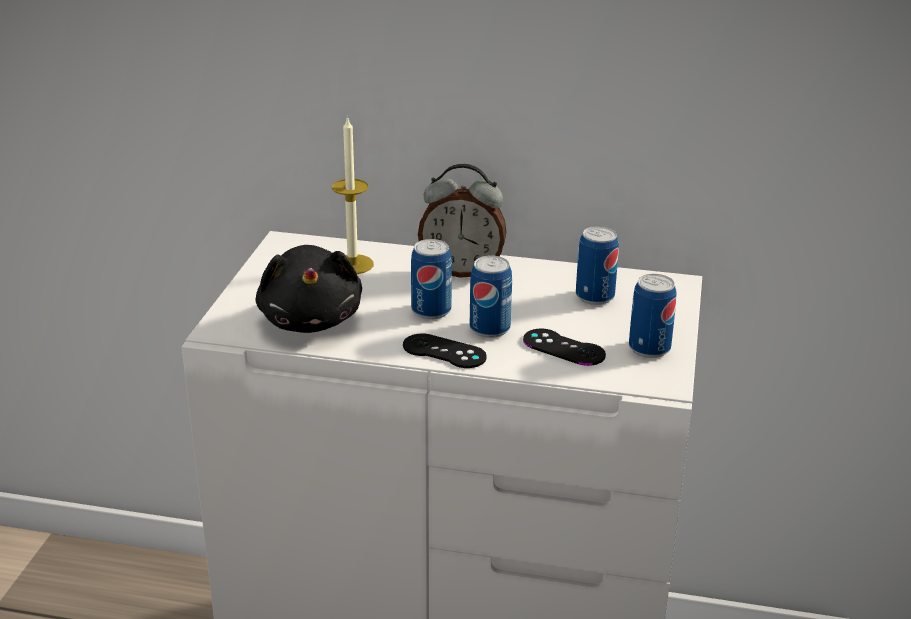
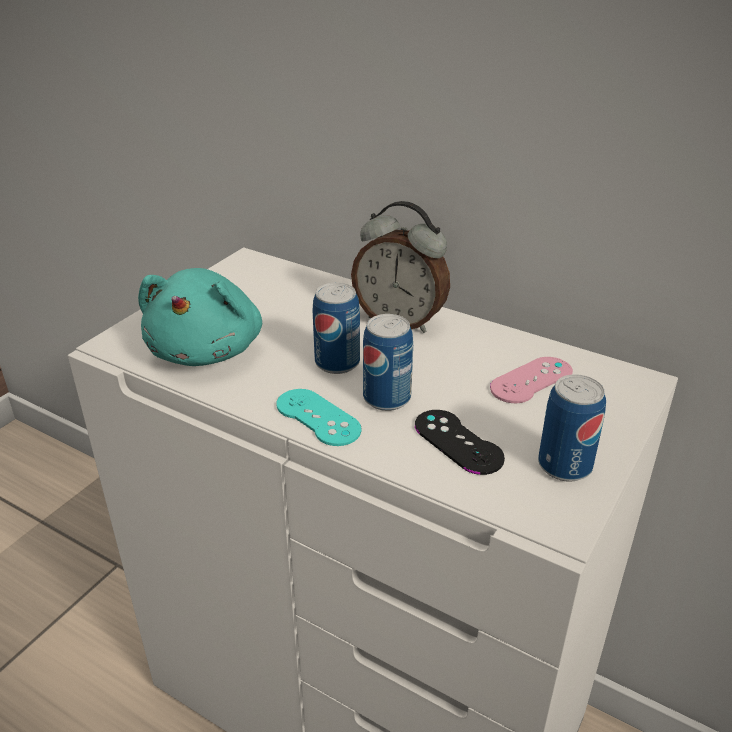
camera: 20 degrees right, 5 degrees up
black plush toy [256,245,362,333] -> turquoise plush toy [138,268,262,366]
candle [332,116,374,274] -> none
black game controller [403,333,487,368] -> turquoise game controller [277,389,362,446]
can [576,226,619,305] -> pink game controller [490,357,573,403]

